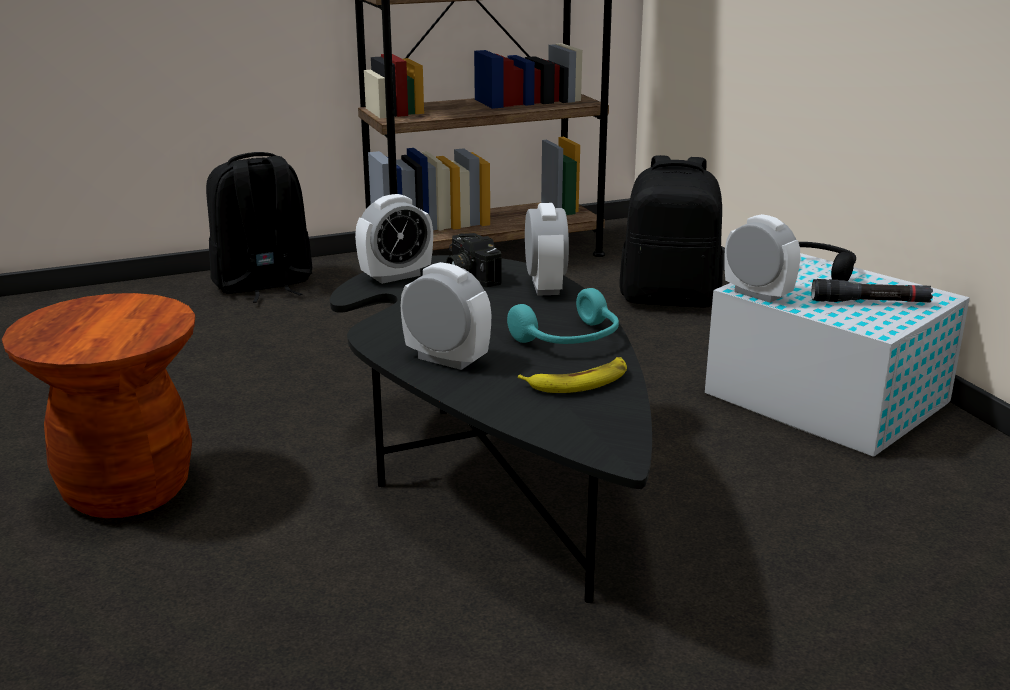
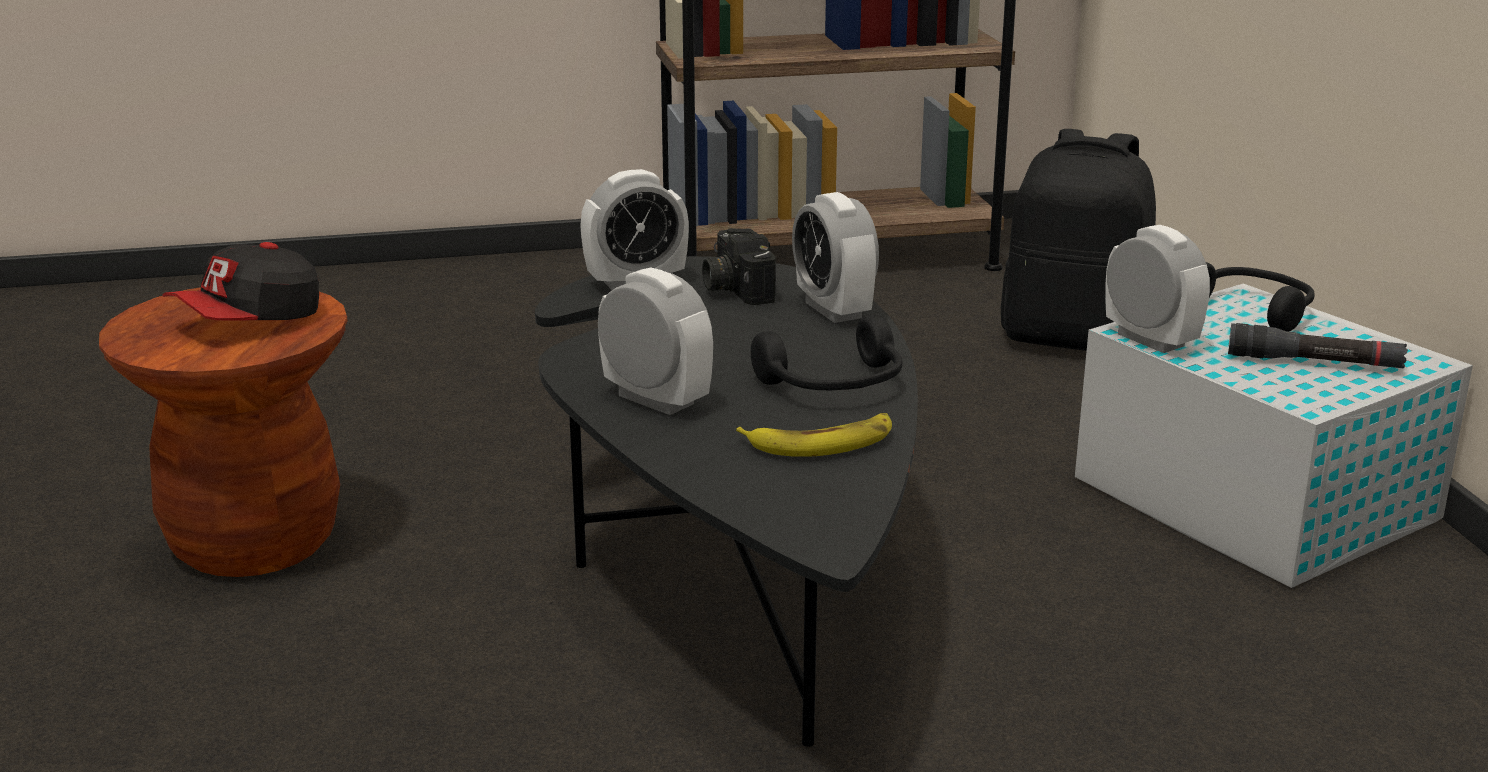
camera: 10 degrees right, 0 degrees up
black backpack [206,152,312,303] -> none
turquoise headphones [507,288,619,344] -> black headphones [751,315,902,390]
alarm clock [525,203,569,296] -> alarm clock turned 150 degrees clockwise [792,192,879,323]
none -> cap [163,242,319,321]

